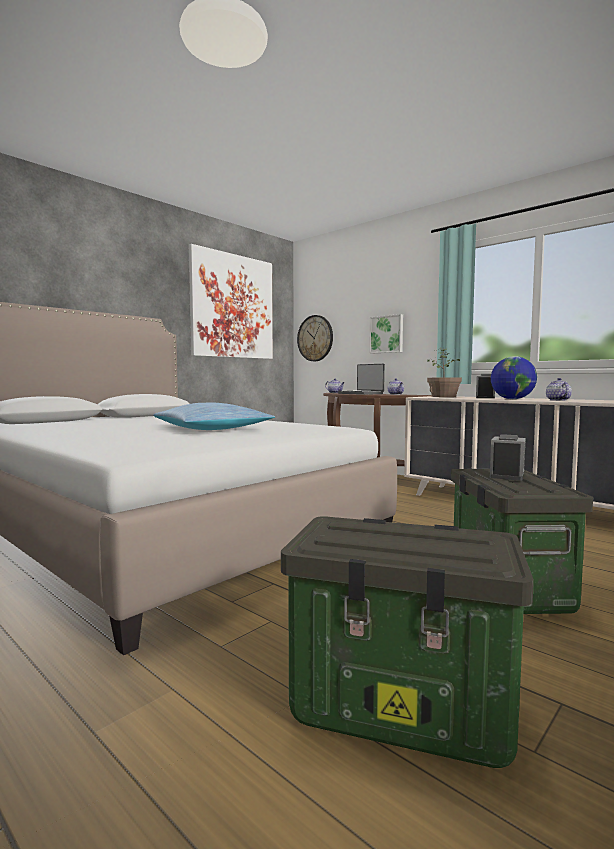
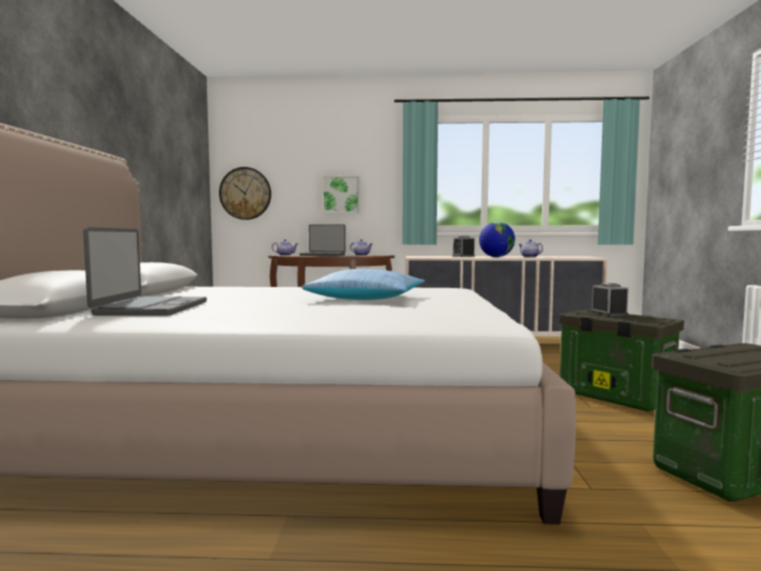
camera: 40 degrees left, 0 degrees up
picture [189,244,273,359] -> none
potted plant [427,348,462,397] -> none
none -> laptop [83,227,207,316]

